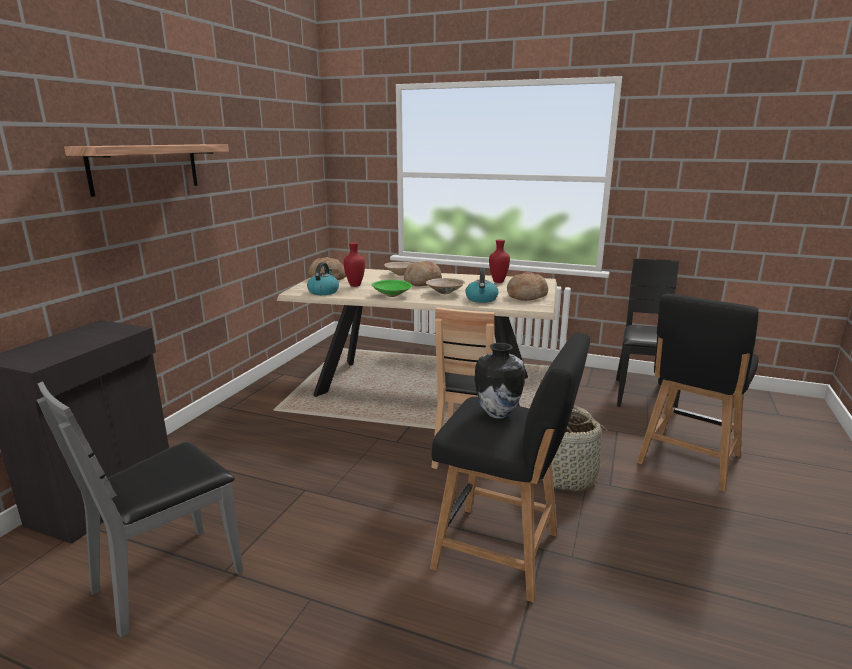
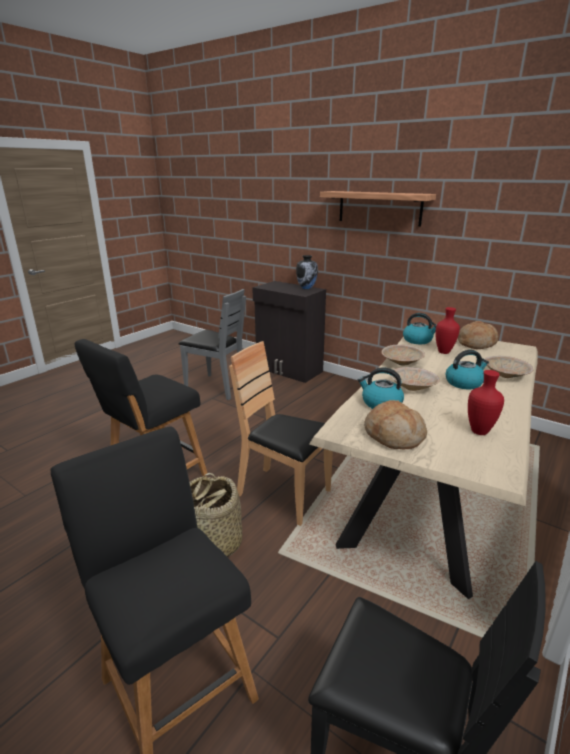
camera: 105 degrees right, 5 degrees up
grey chair [37,381,243,638] -> grey chair turned 150 degrees clockwise [178,289,246,400]
green bowl [371,280,412,297] -> beige bowl [382,345,425,366]
bread [404,261,442,286] -> kettle [446,350,489,389]
vase [475,343,525,419] -> vase moved to [296,255,318,289]

